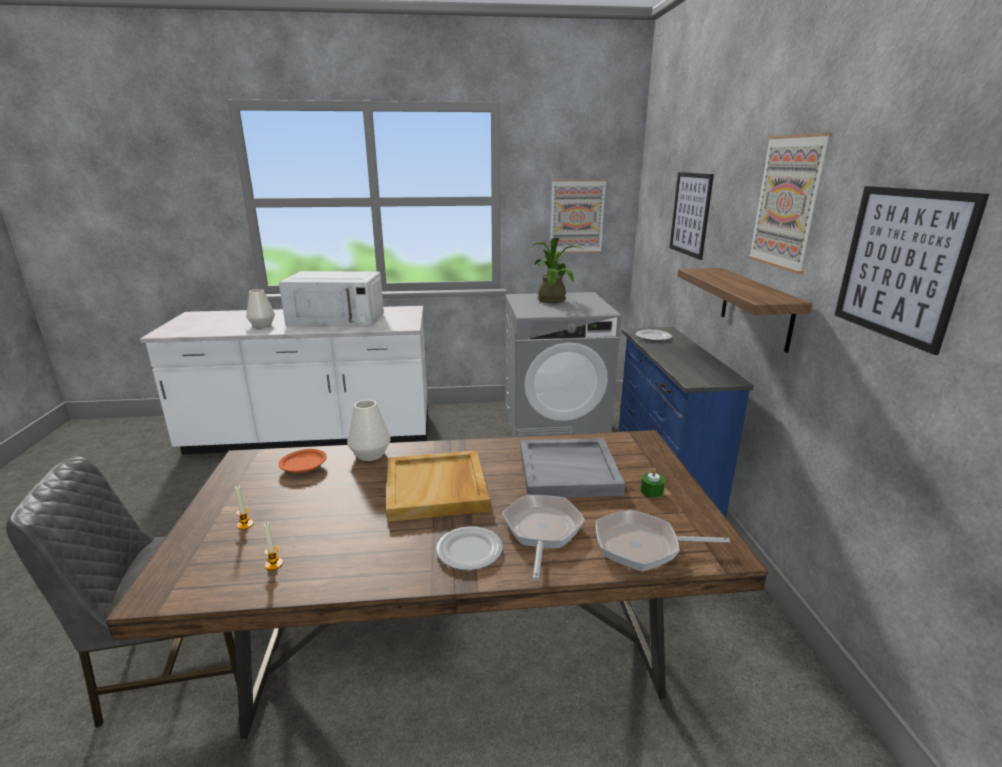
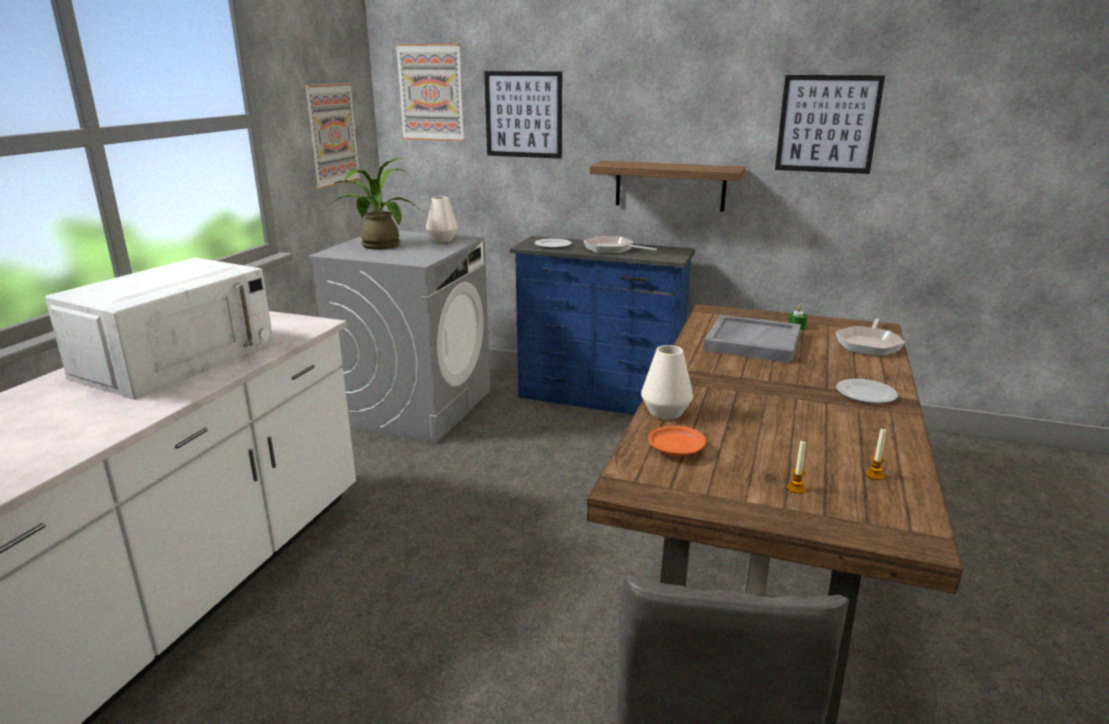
camera: 65 degrees left, 0 degrees up
white vase [246,289,275,328] -> white vase moved to [426,197,458,242]
beige tray [386,450,490,522] -> none
frying pan [502,495,585,580] -> frying pan moved to [584,236,657,254]
picture [747,133,832,274] -> picture moved to [395,43,465,142]

